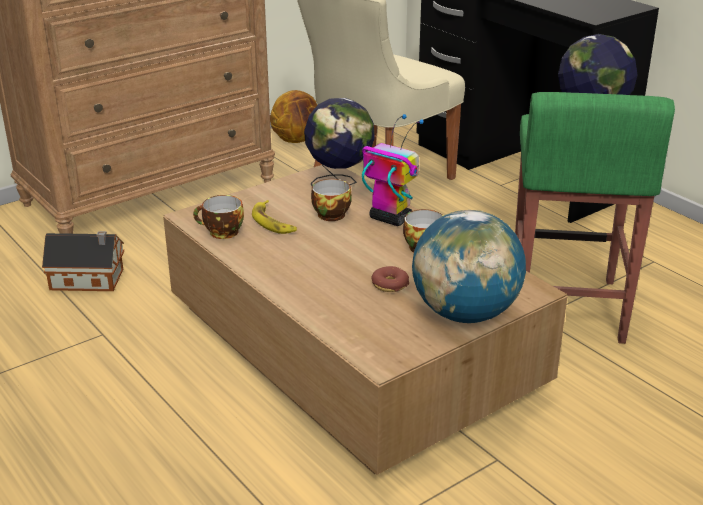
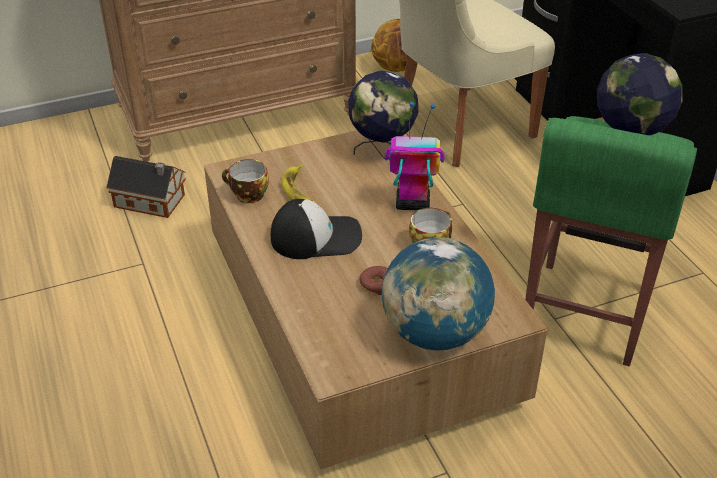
camera: 15 degrees right, 10 degrees up
cup [311,179,352,221] -> none
toy robot [362,114,424,226] -> toy robot turned 45 degrees counterclockwise [385,102,445,210]
none -> cap [271,199,362,259]

